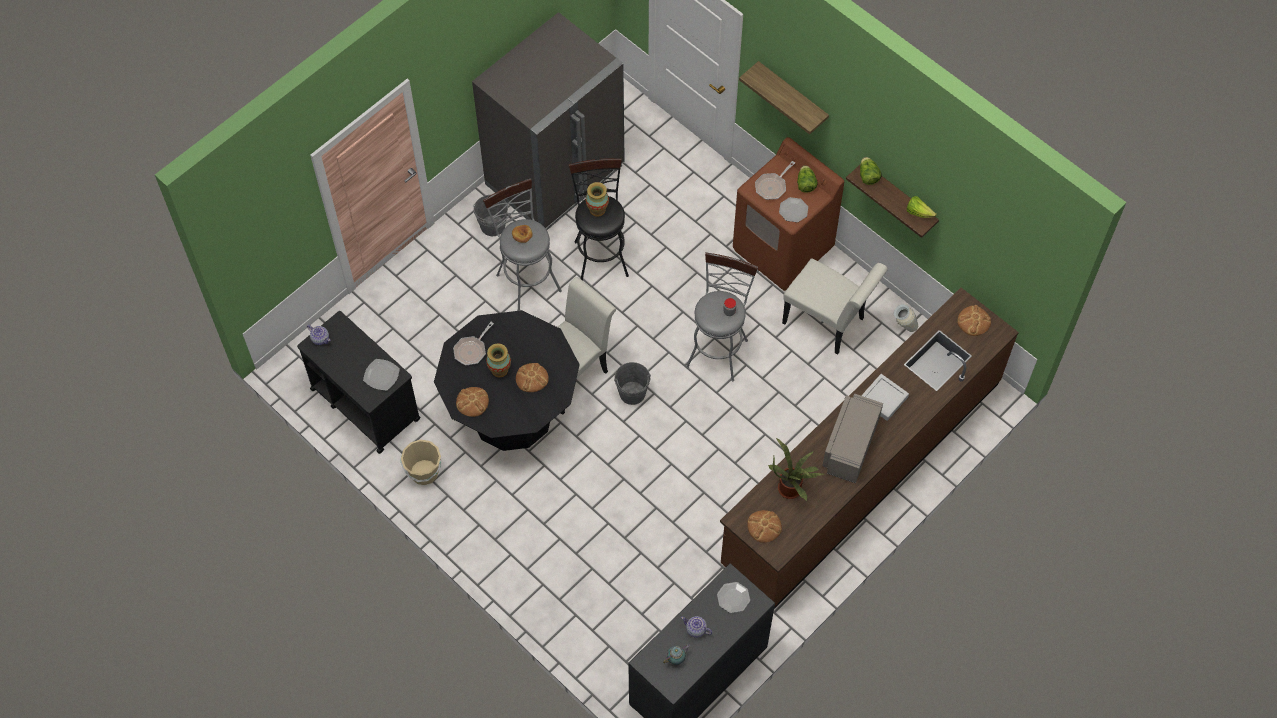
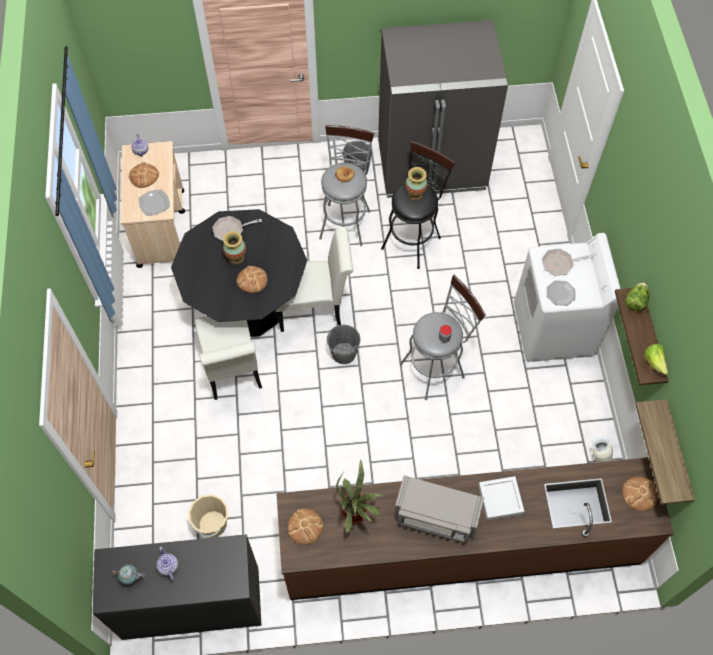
camera: 40 degrees right, 0 degrees up
black cart [297,311,421,454] -> beige cart [121,141,185,268]
beige bucket [401,439,441,485] -> beige bucket moved to [188,494,228,538]
bread [456,387,489,417] -> bread moved to [129,162,159,188]
plate [717,582,750,613] -> none
brown washing machine [733,137,844,291] -> white washing machine [514,233,621,362]
shelf [739,61,829,134] -> shelf moved to [635,399,695,505]
white chair [782,258,888,355] -> white chair moved to [194,316,262,400]
lettuce [797,165,818,193] -> none
grey microwave [822,394,883,483] -> grey microwave turned 135 degrees counterclockwise [394,475,484,544]

